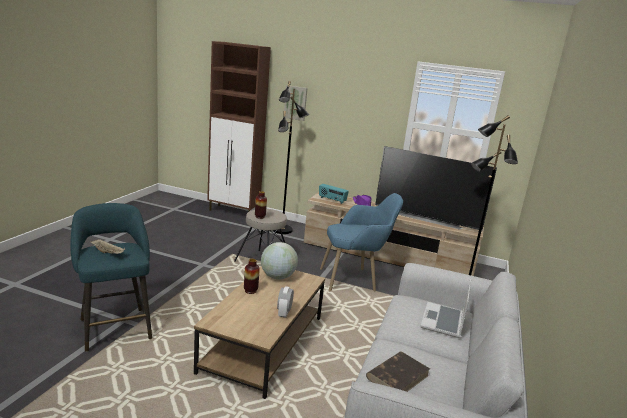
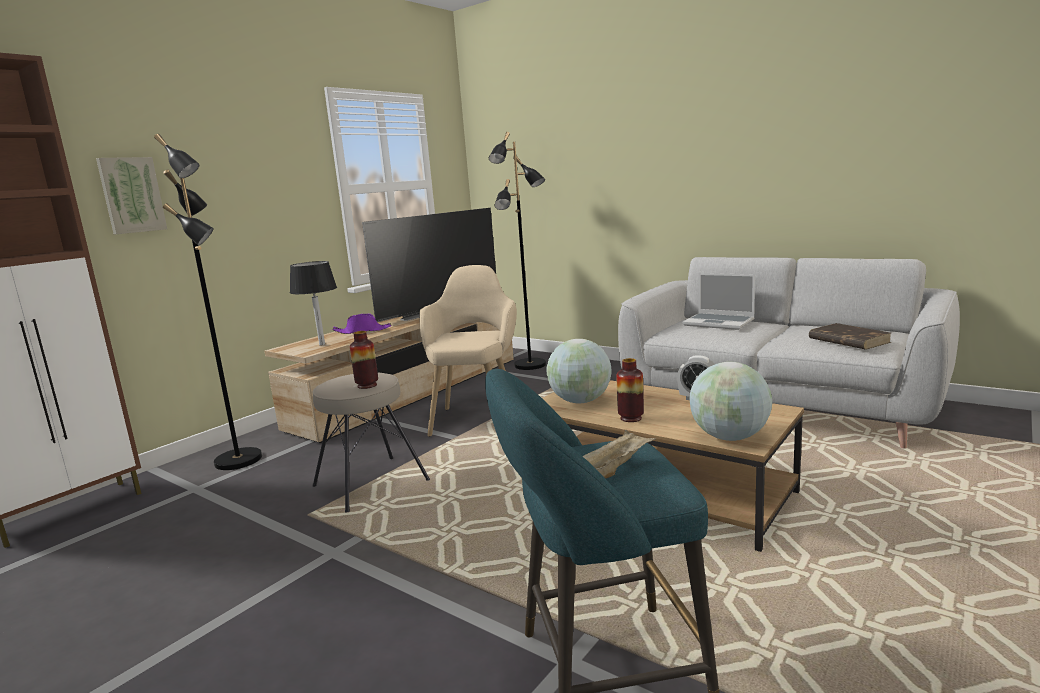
camera: 70 degrees left, 5 degrees down
radio [319,184,349,204] -> black table lamp [290,261,337,345]
blue armchair [320,193,403,291] -> beige armchair [419,265,517,437]
none -> globe [690,362,772,441]

